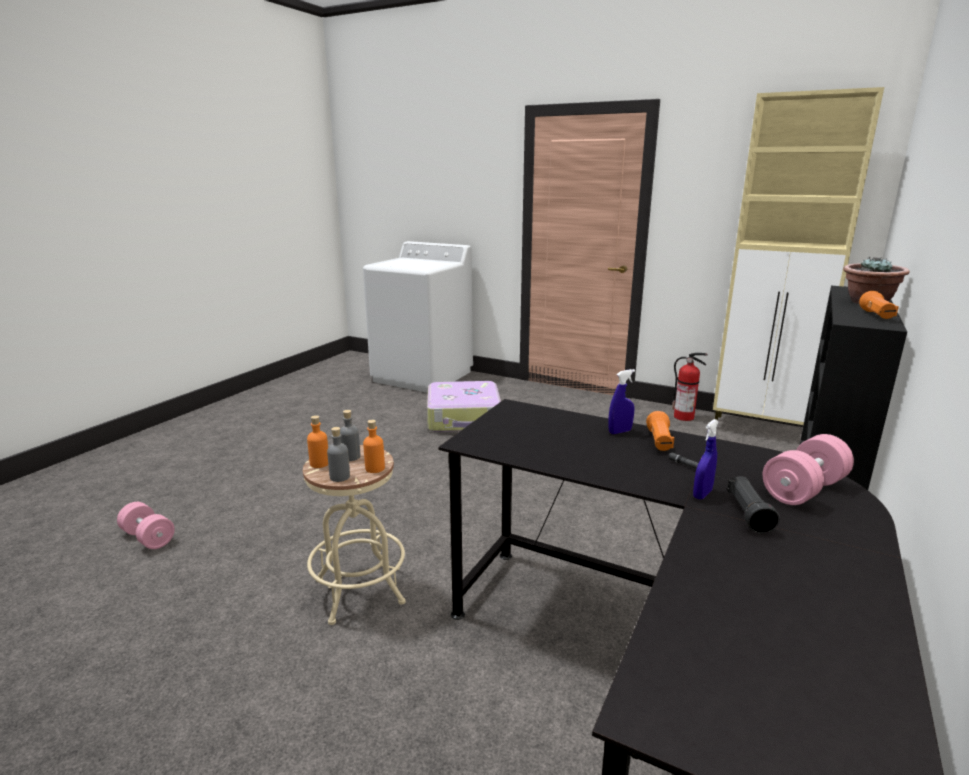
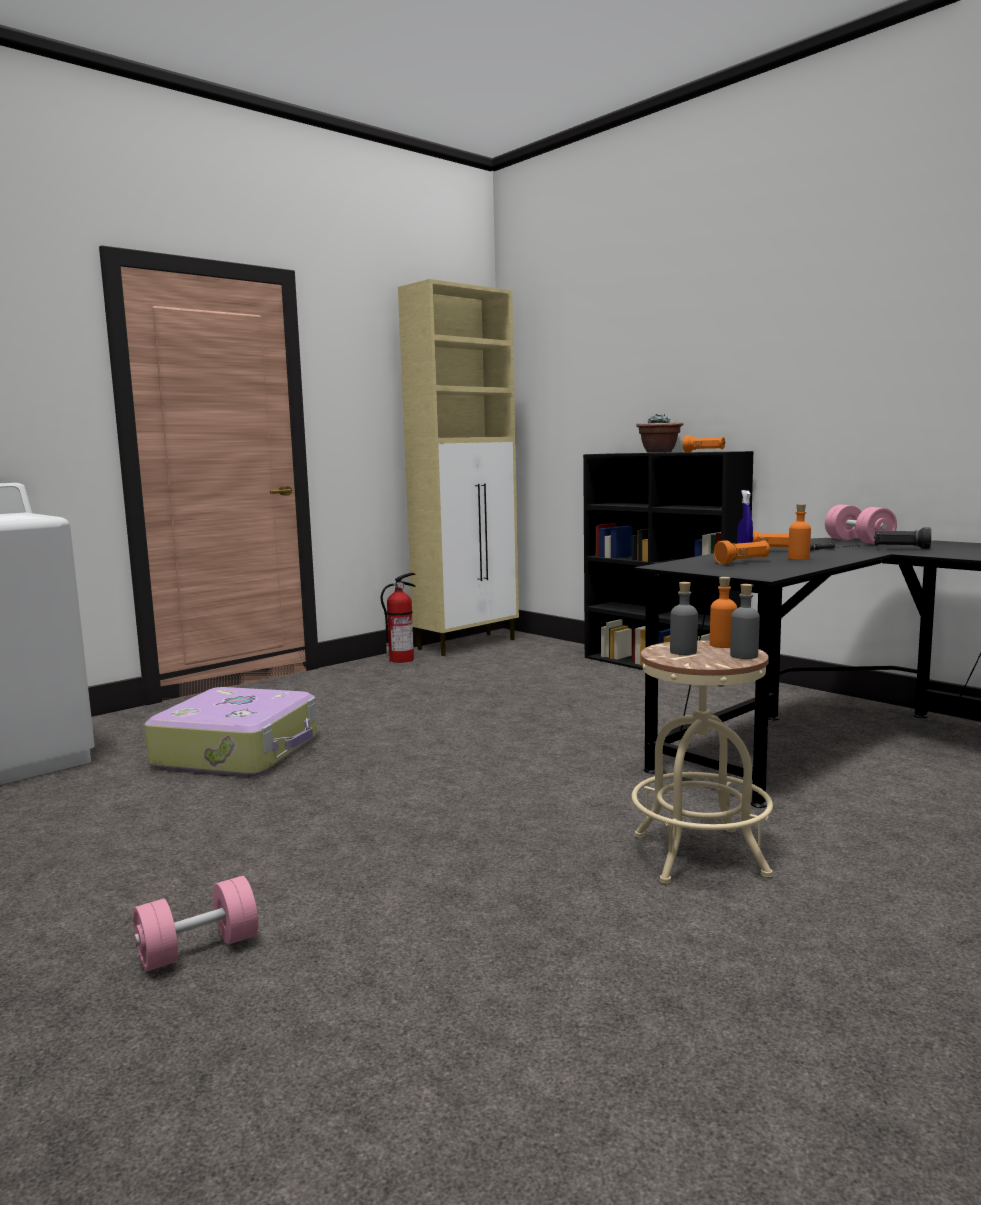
camera: 70 degrees left, 10 degrees down
pink dumbbell [117,502,175,549] -> pink dumbbell moved to [133,876,258,971]
orange bottle [307,415,328,468] -> orange bottle moved to [788,504,811,560]
blue spray bottle [693,419,719,499] -> none
none -> orange flashlight [714,540,770,564]

